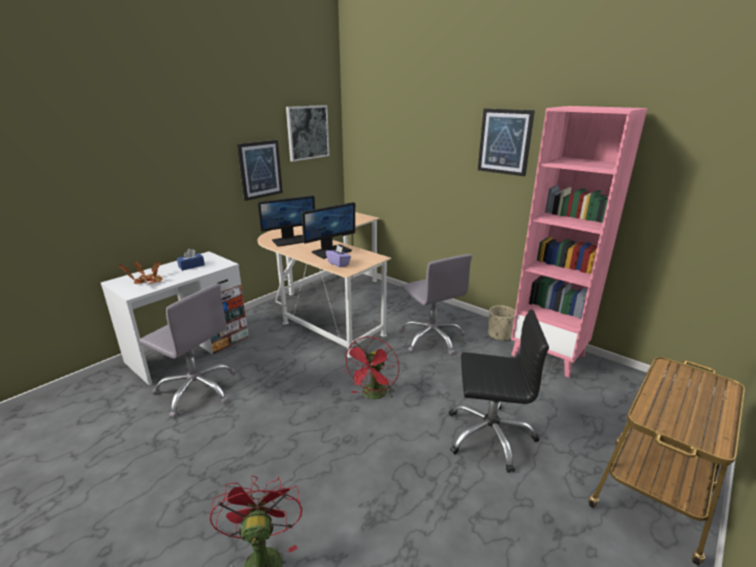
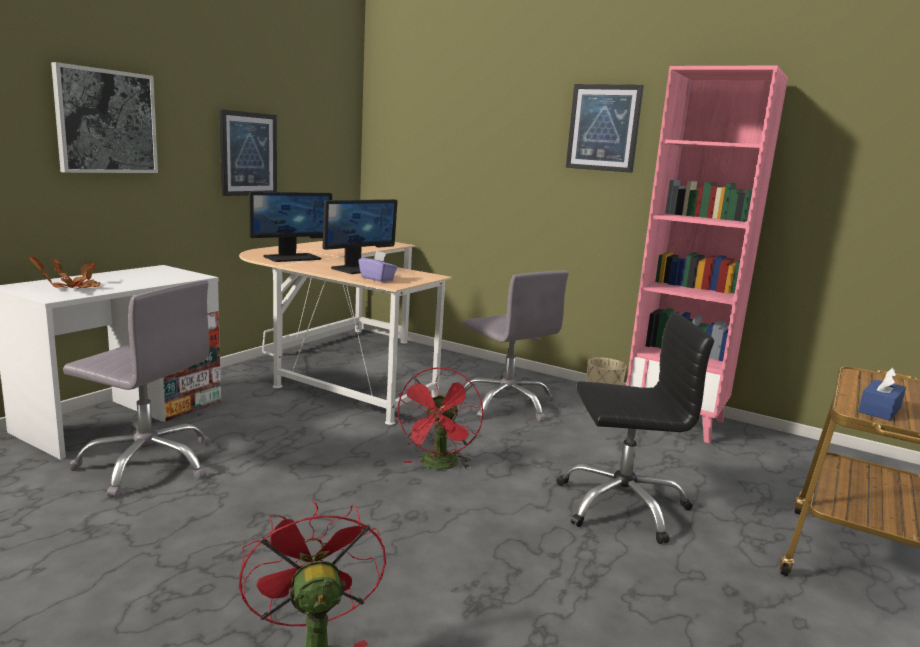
camera: 10 degrees left, 10 degrees down
blue tissue box [177,248,205,270] -> blue tissue box moved to [858,368,906,421]
picture [286,105,329,162] -> picture moved to [51,62,158,173]

